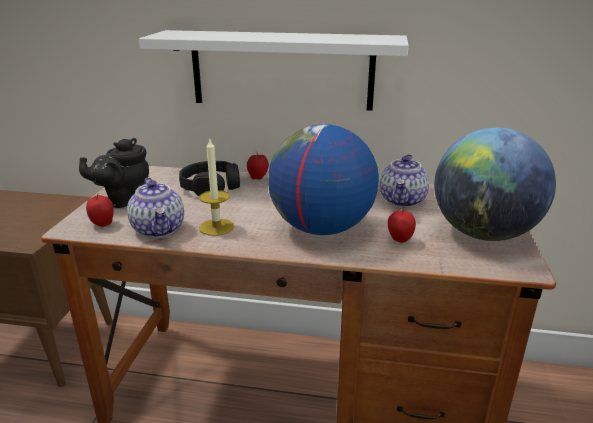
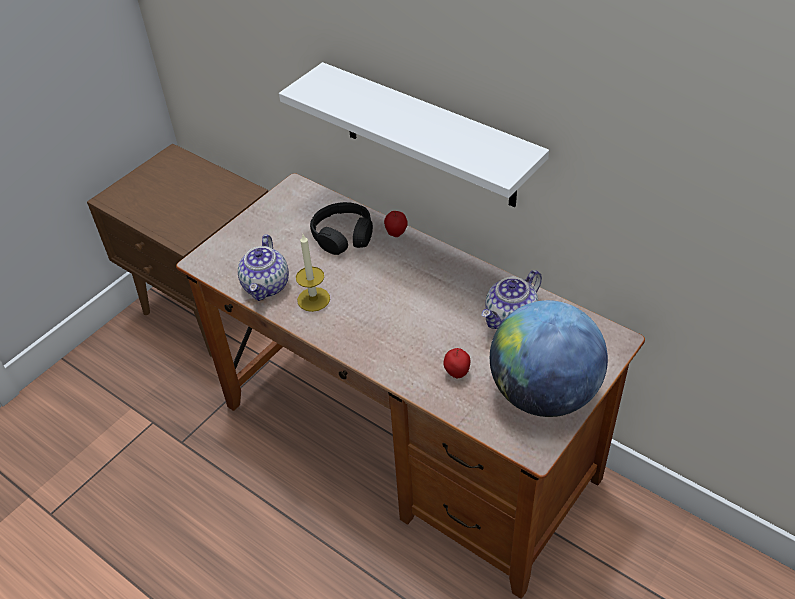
camera: 30 degrees right, 20 degrees up
black teapot [79,138,149,208] -> none
apple [86,193,113,227] -> none
globe [268,124,379,235] -> none

